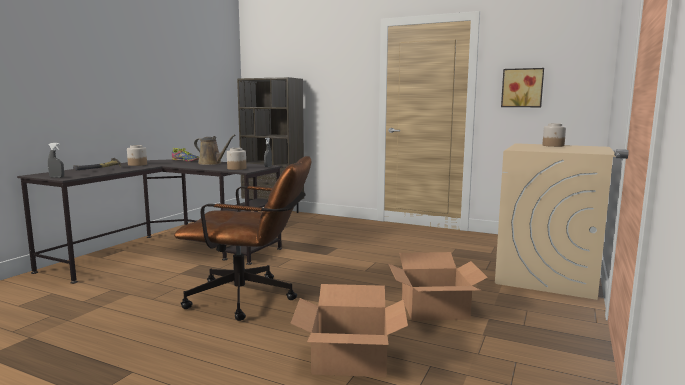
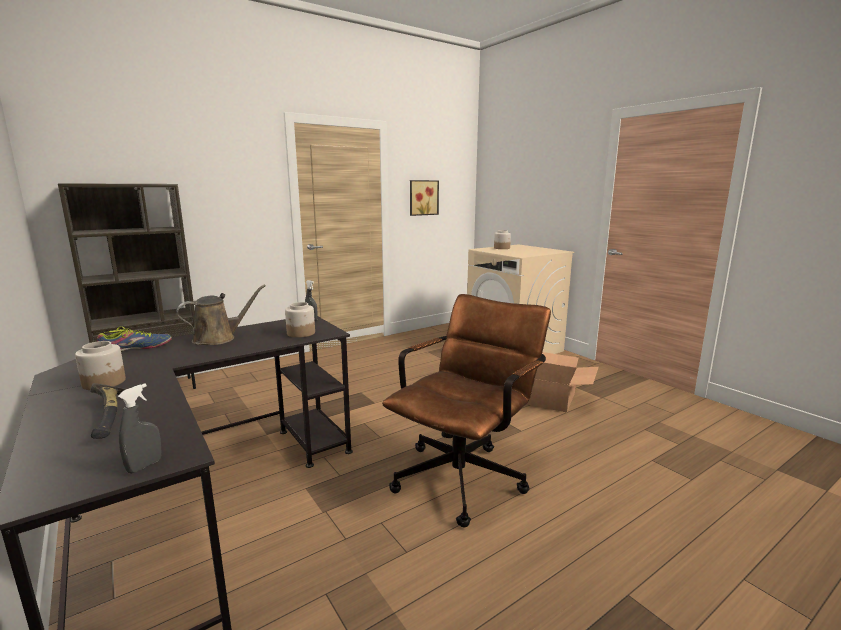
camera: 60 degrees left, 5 degrees up
cardboard box [290,284,408,377] -> none

